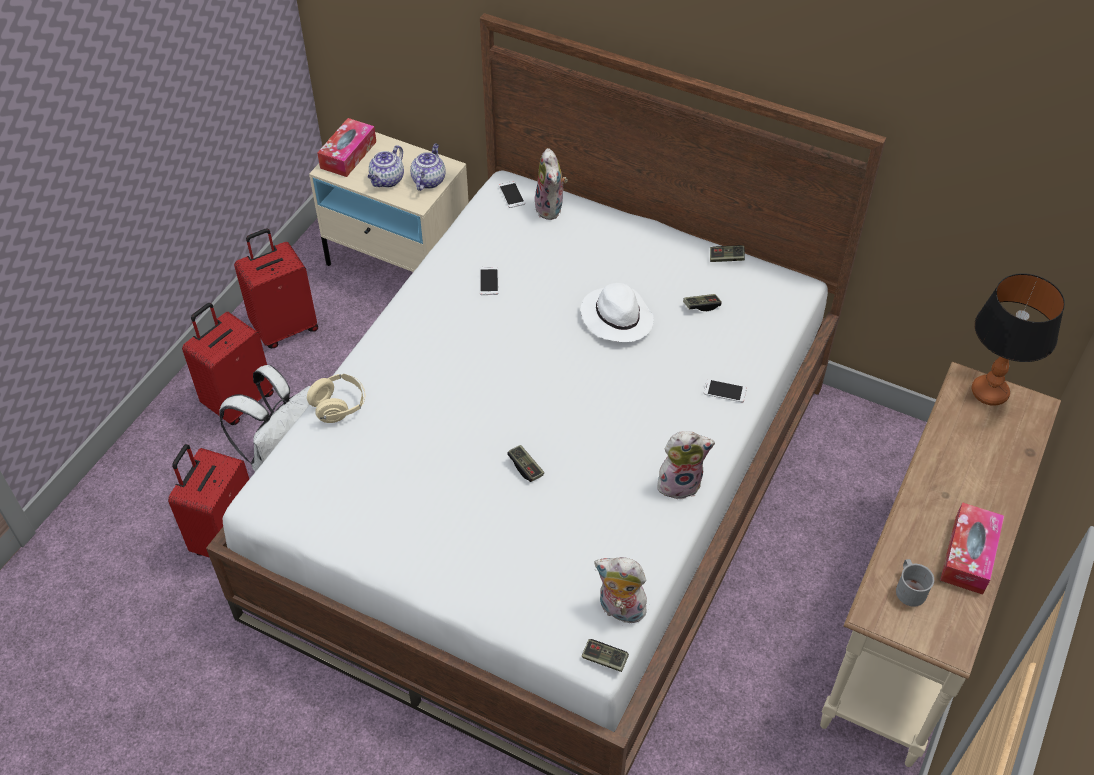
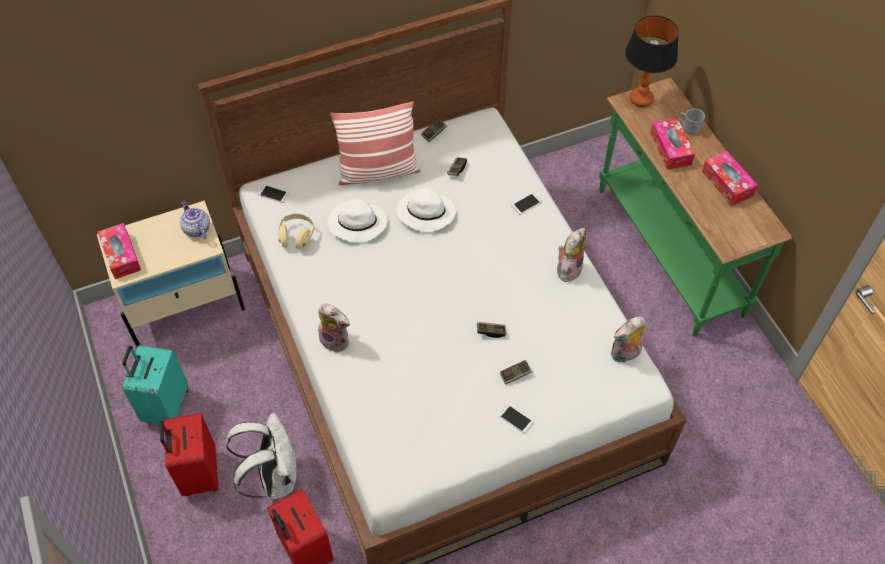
camera: 50 degrees left, 5 degrees up
red suitcase [234,229,318,348] -> turquoise suitcase [122,345,188,424]
beige headphones [307,374,365,423] -> beige headphones moved to [278,214,314,249]
teapot [368,145,404,187] -> none
phone [480,267,498,295] -> phone moved to [499,404,533,434]
plush toy [535,148,568,220] -> plush toy moved to [318,304,350,353]
game controller [582,639,629,672] -> game controller moved to [500,360,532,385]
beige console table [820,362,1061,767] -> green console table [599,78,792,337]
grey mug [896,559,934,607] -> grey mug moved to [678,108,705,135]
none -> white hat [328,199,387,243]
none -> pillow [330,101,420,185]
none -> tissue box [650,118,695,170]

